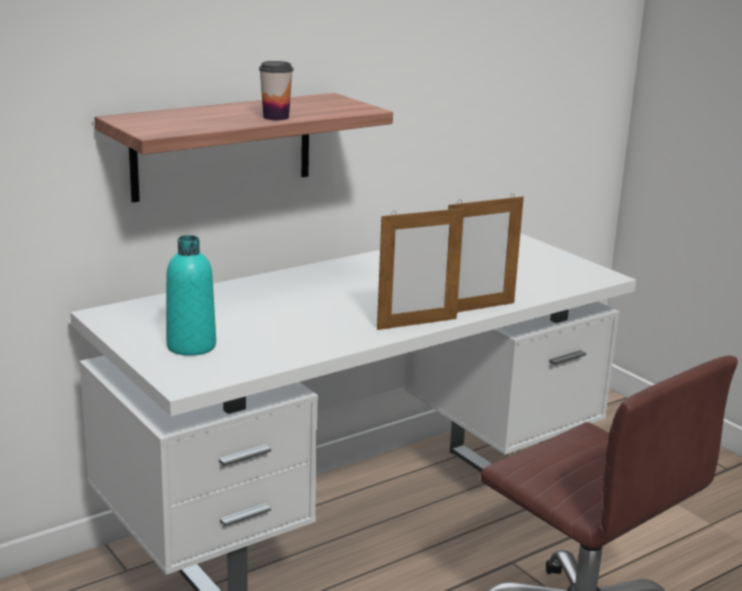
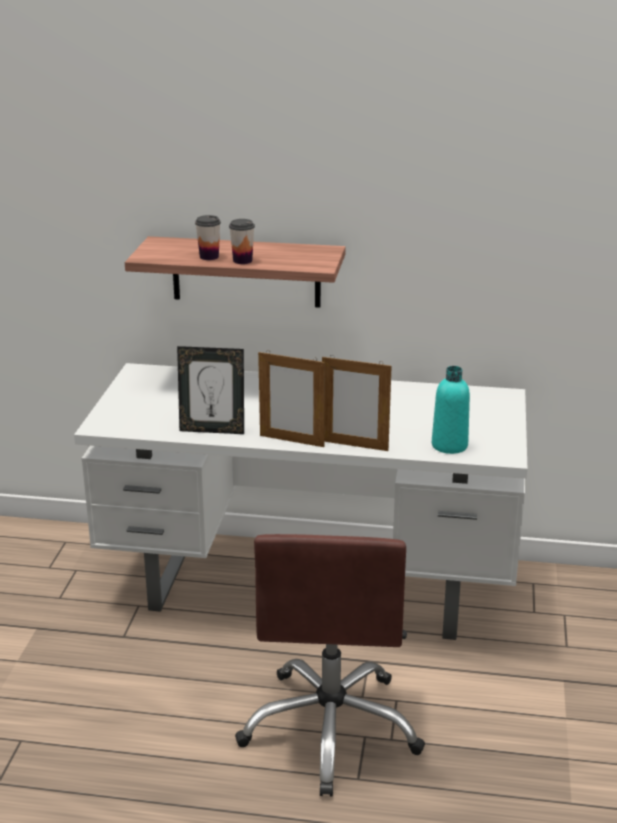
camera: 45 degrees right, 5 degrees up
turquoise bottle [166,235,216,356] -> turquoise bottle moved to [432,366,470,454]
none -> picture frame [177,346,244,434]
none -> cup [195,215,221,260]

